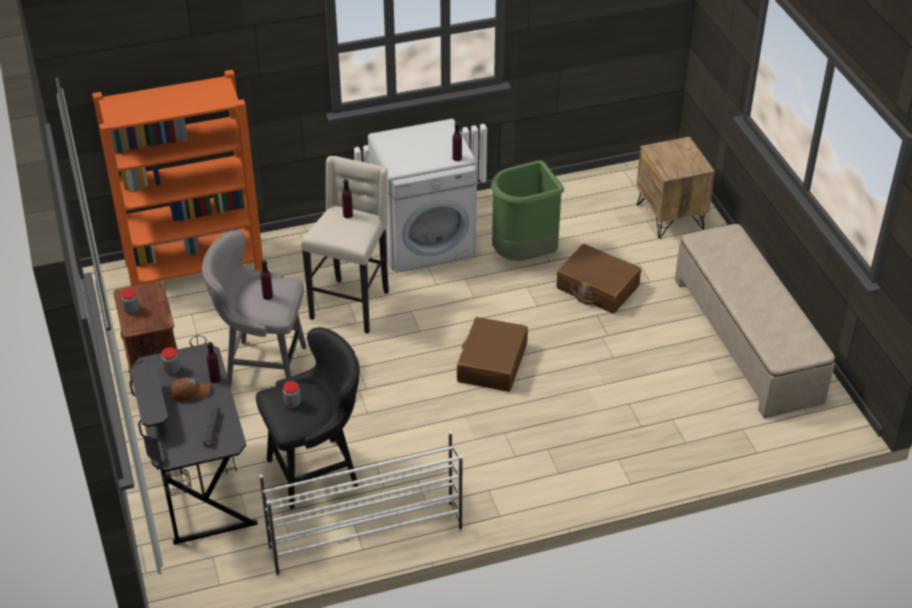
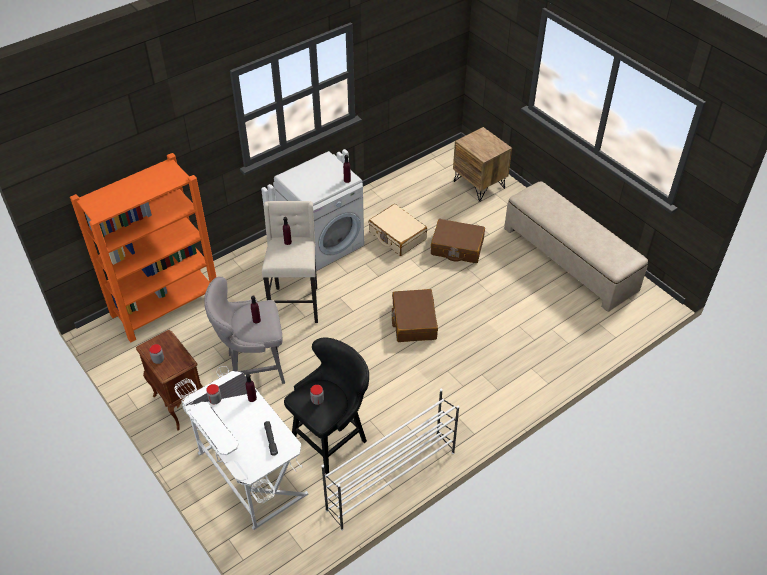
camera: 20 degrees left, 5 degrees up
black desk [129,335,258,544] -> white desk [174,366,308,530]
brown cap [171,377,210,402] -> none
green trash can [491,160,564,261] -> beige suitcase [368,204,427,256]

